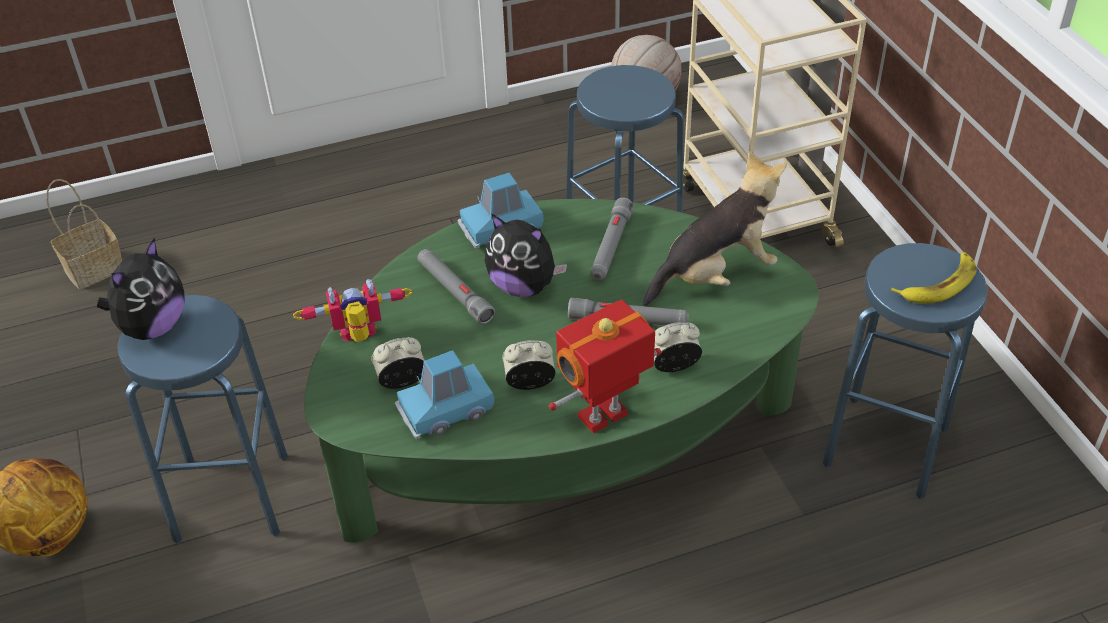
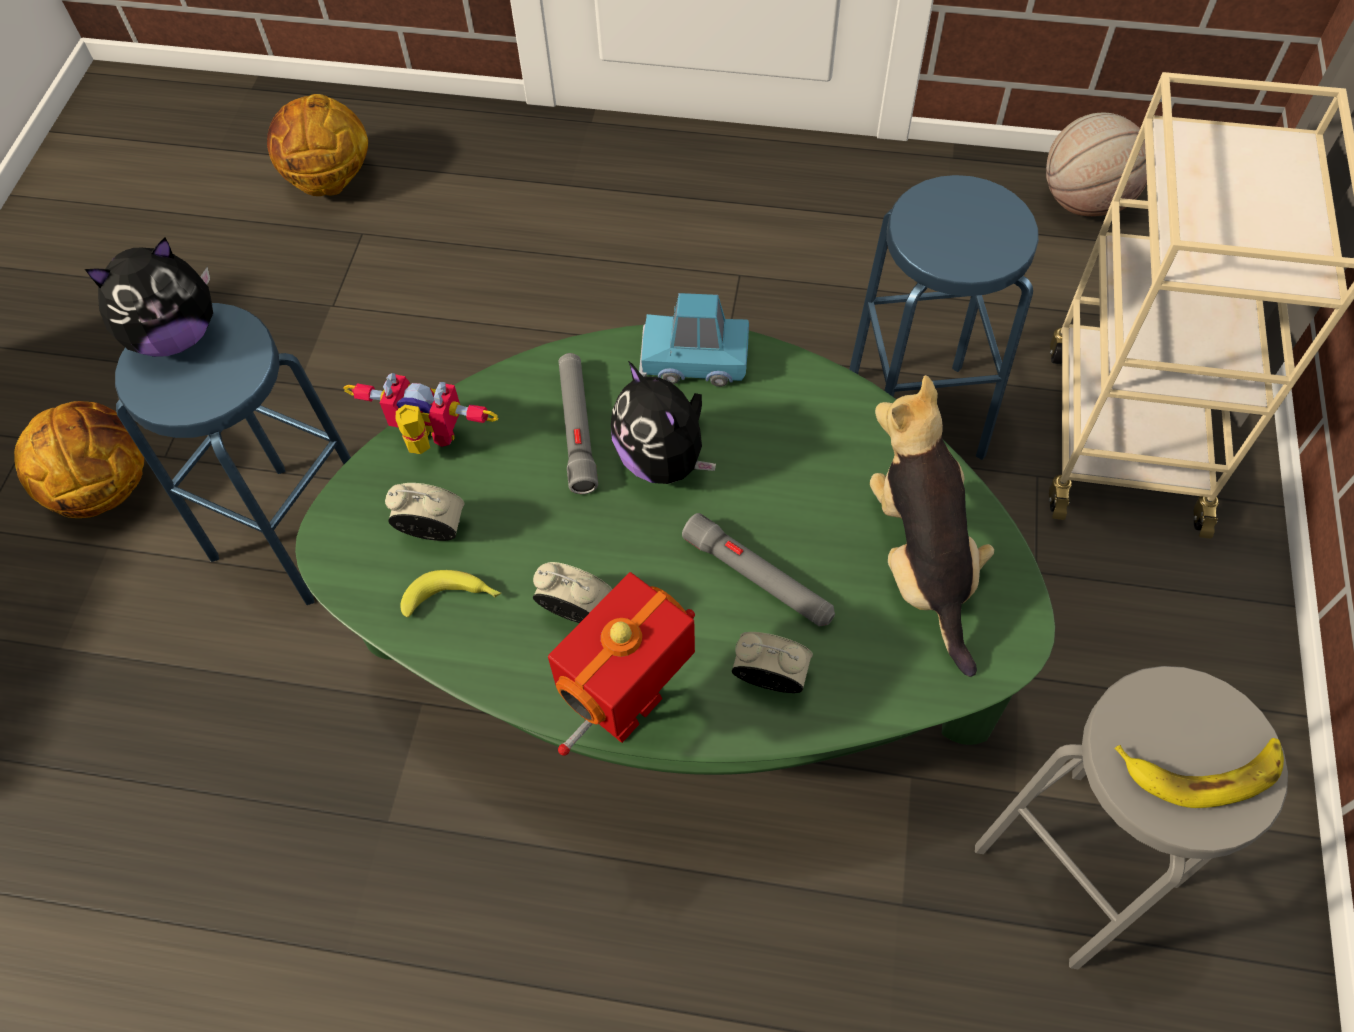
camera: 30 degrees right, 15 degrees up
basket [46,179,122,290] -> basketball [267,94,368,196]
blue toy car [395,350,494,439] -> banana [401,570,501,617]
toy robot [549,299,661,434] -> toy robot turned 45 degrees counterclockwise [548,572,695,756]
grey flashlight [590,198,634,280] -> none
plush toy [643,151,787,306] -> plush toy turned 105 degrees counterclockwise [870,375,994,677]
blue stool [823,243,987,499] -> grey stool [975,666,1288,969]

